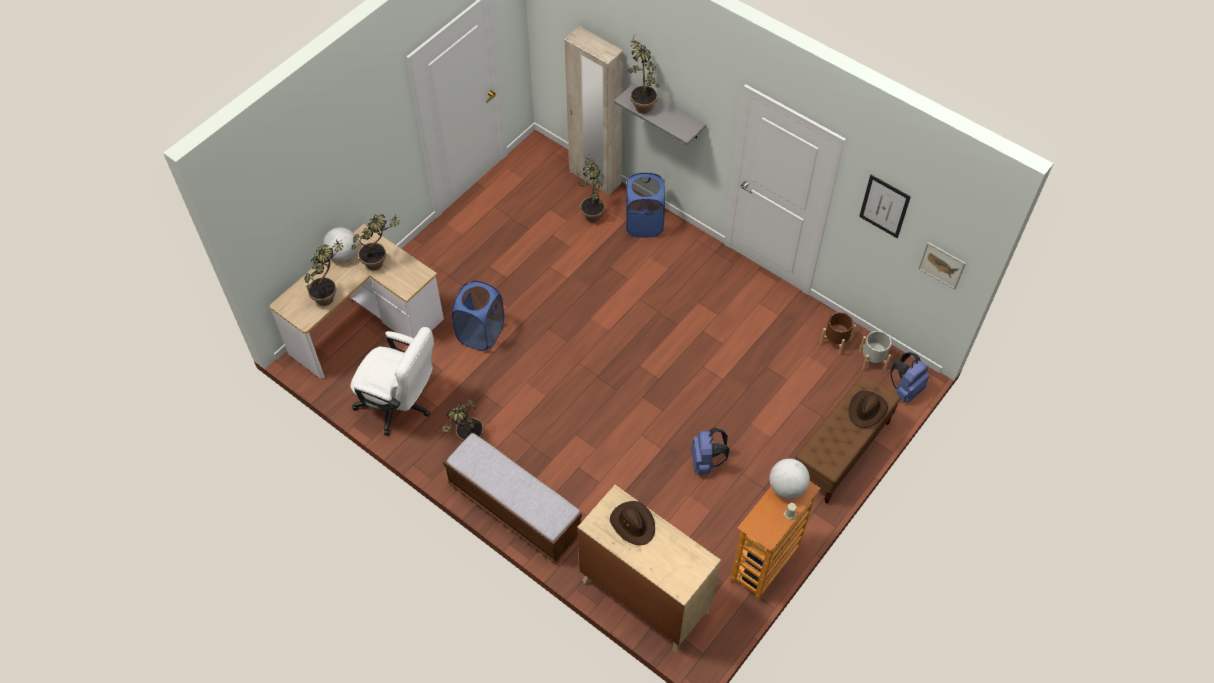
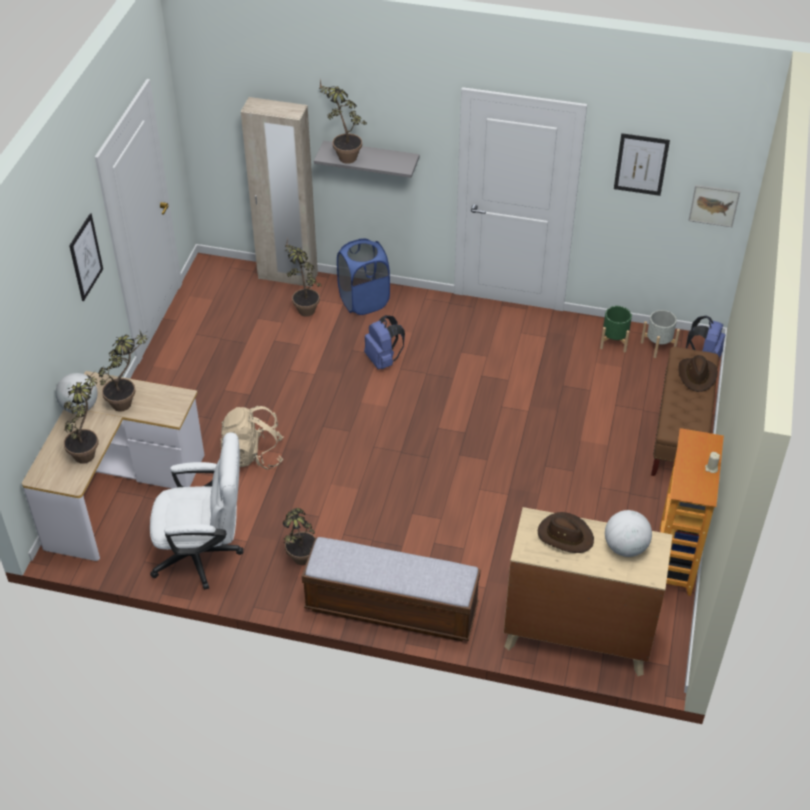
camera: 25 degrees left, 10 degrees down
blue laundry basket [452,281,504,351] -> beige backpack [220,406,284,469]
blue backpack [691,428,730,474] -> blue backpack moved to [364,315,405,370]
globe [769,459,810,499] -> globe moved to [605,510,652,557]
brown planter [820,312,856,356] -> green planter [600,306,632,353]
none -> picture [69,214,103,301]

